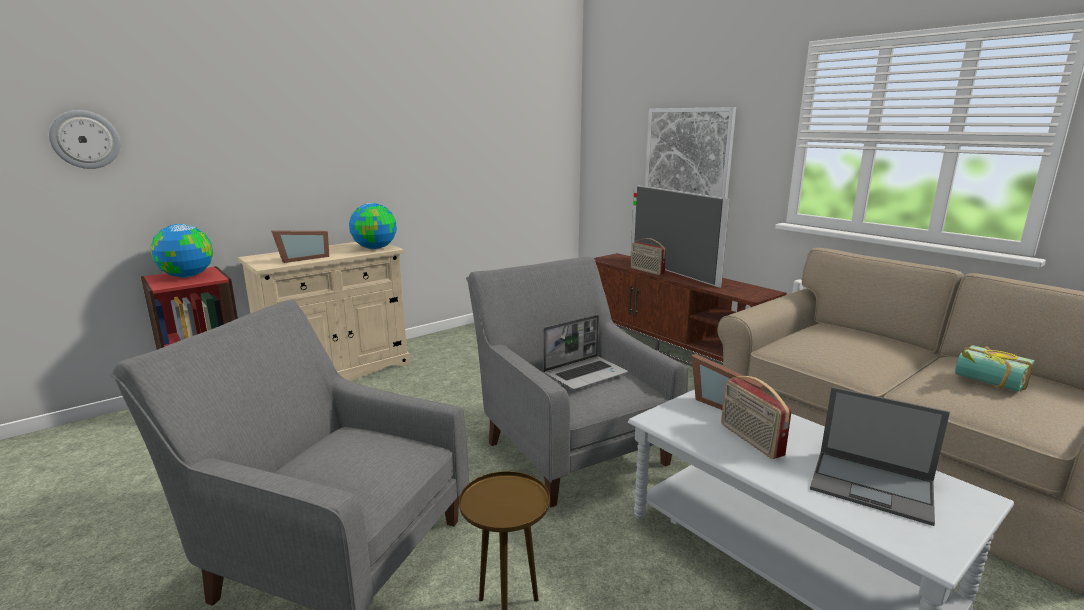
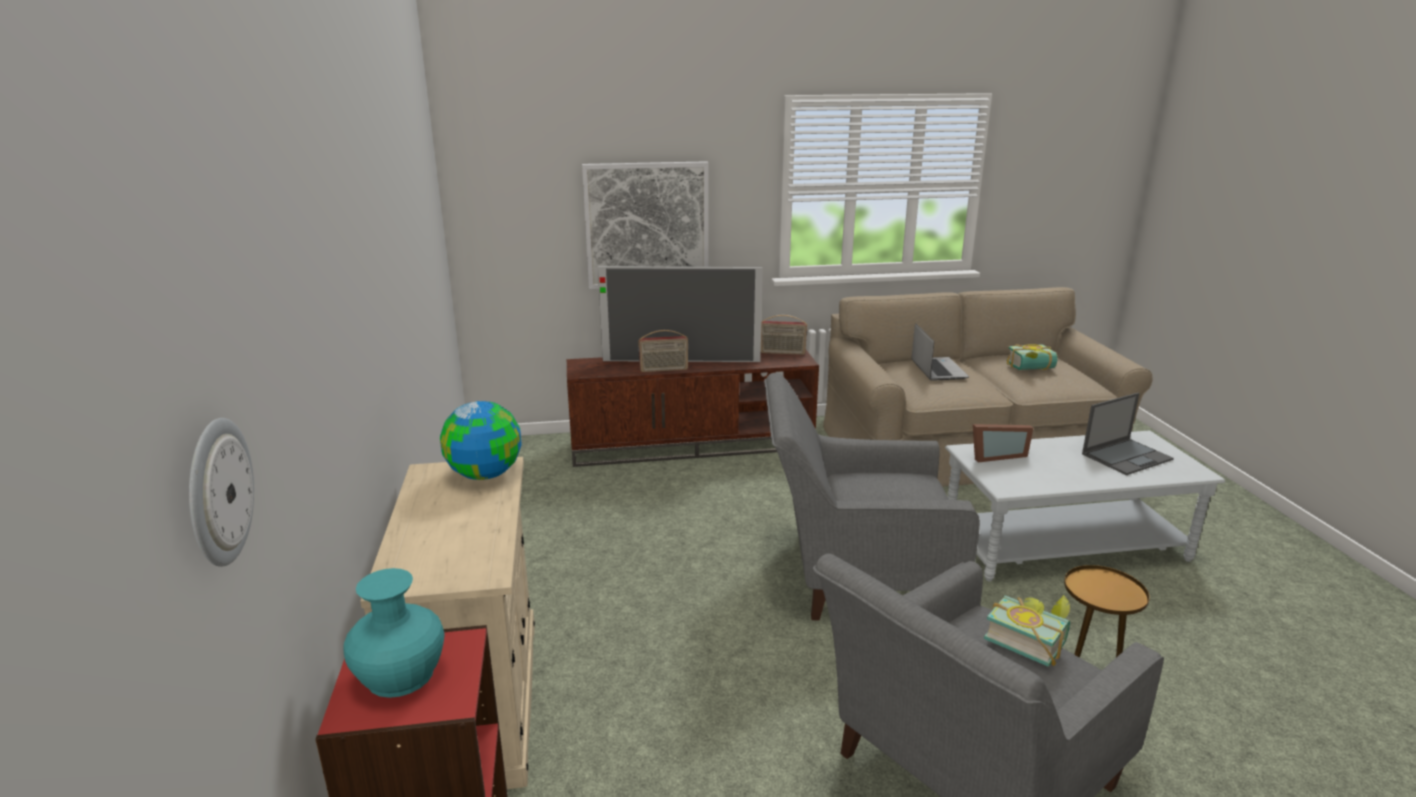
camera: 60 degrees left, 5 degrees up
globe [150,224,213,278] -> turquoise vase [343,568,445,698]
picture frame [271,230,329,263] -> none
laptop [543,315,628,390] -> laptop moved to [911,323,969,381]
radio [721,376,792,459] -> radio moved to [761,315,807,355]
none -> book [984,595,1070,667]

